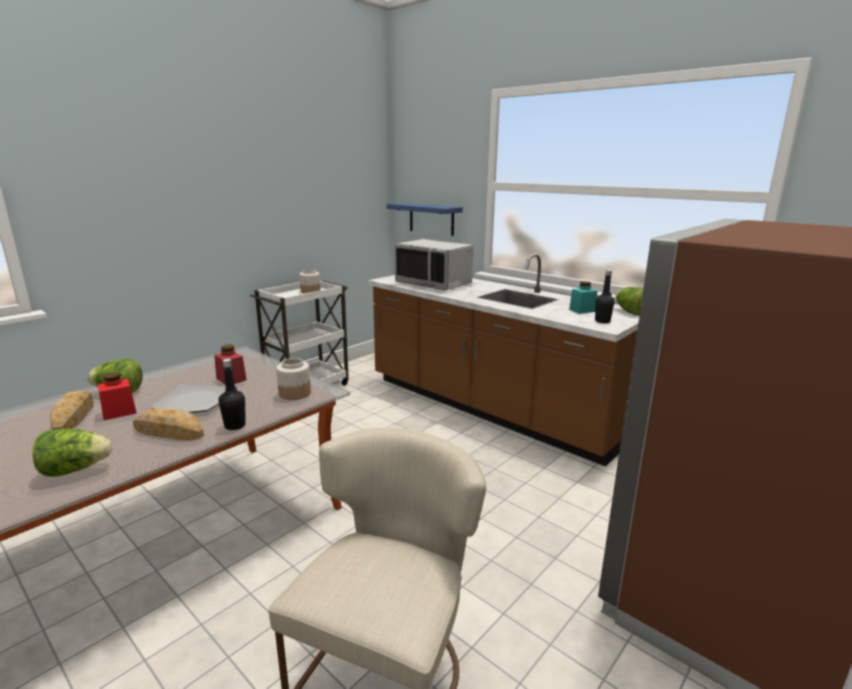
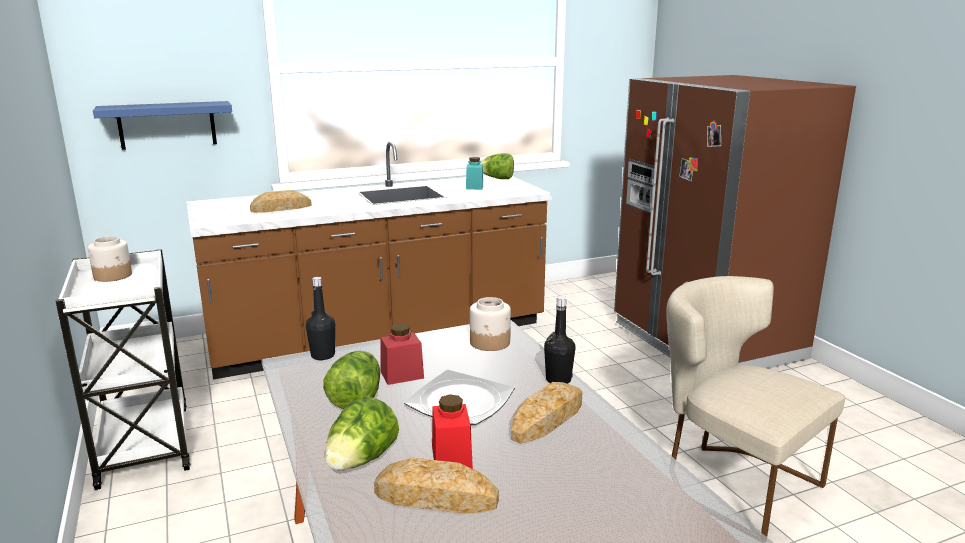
camera: 65 degrees left, 0 degrees up
lettuce [33,429,112,477] -> lettuce moved to [323,351,380,409]
grey microwave [395,239,473,291] -> bread [250,190,312,213]
black bottle [595,270,615,323] -> black bottle moved to [306,277,335,360]

